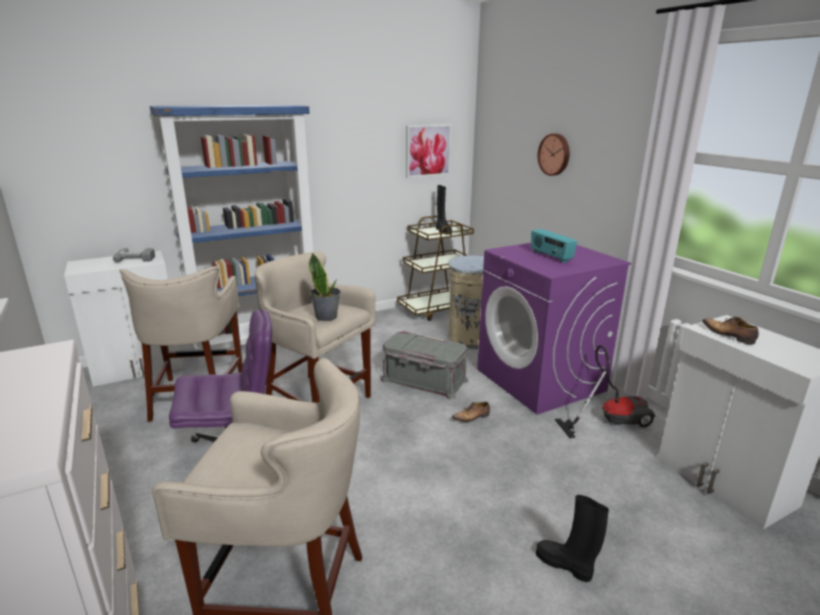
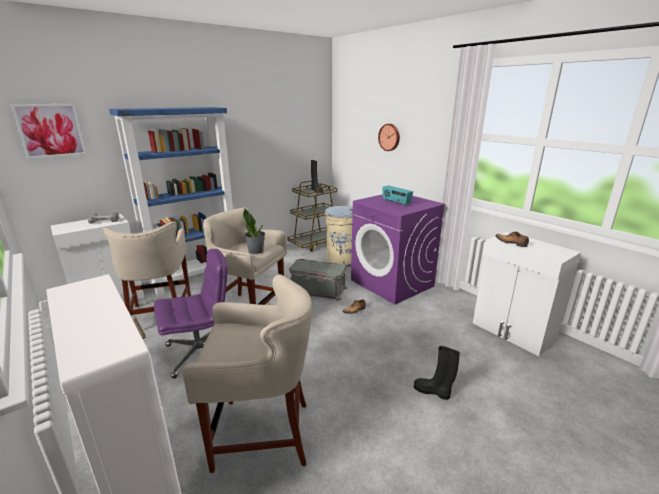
camera: 10 degrees left, 0 degrees up
picture [406,124,452,178] -> picture moved to [11,104,87,159]
vacuum cleaner [555,345,655,439] -> none

